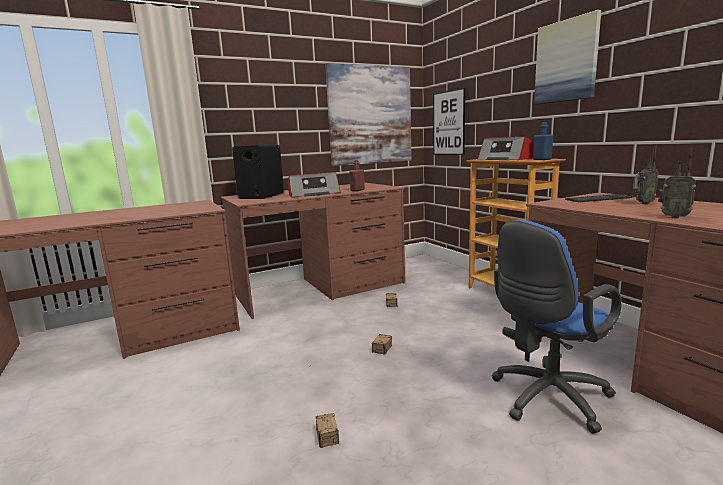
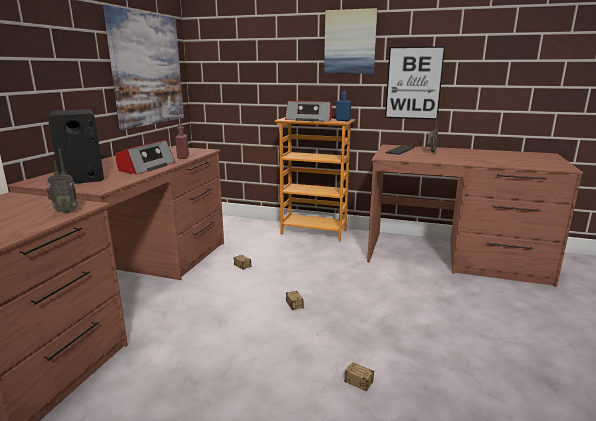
camera: 45 degrees left, 5 degrees up
picture [433,88,465,155] -> picture moved to [385,46,445,119]
blue office chair [491,220,622,434] -> none
radio [658,148,696,219] -> radio moved to [46,149,78,213]

